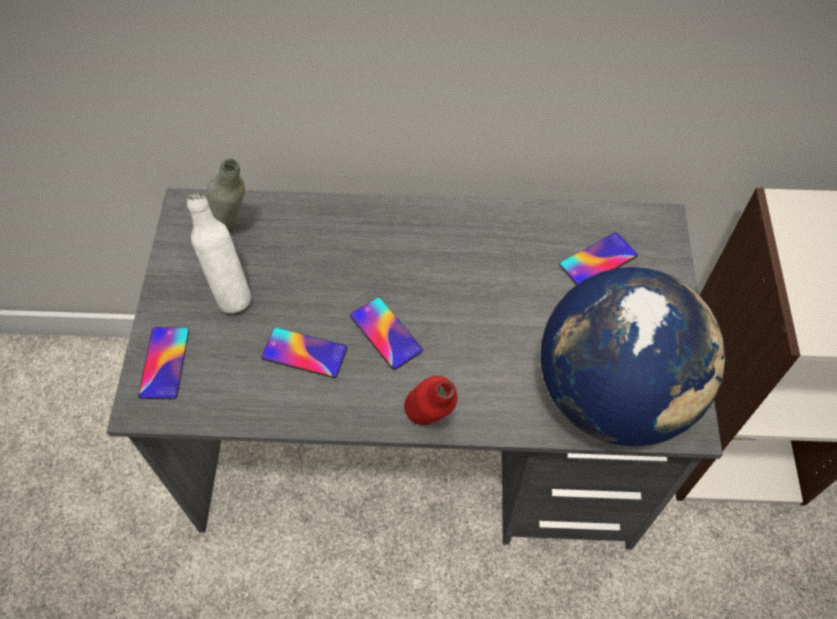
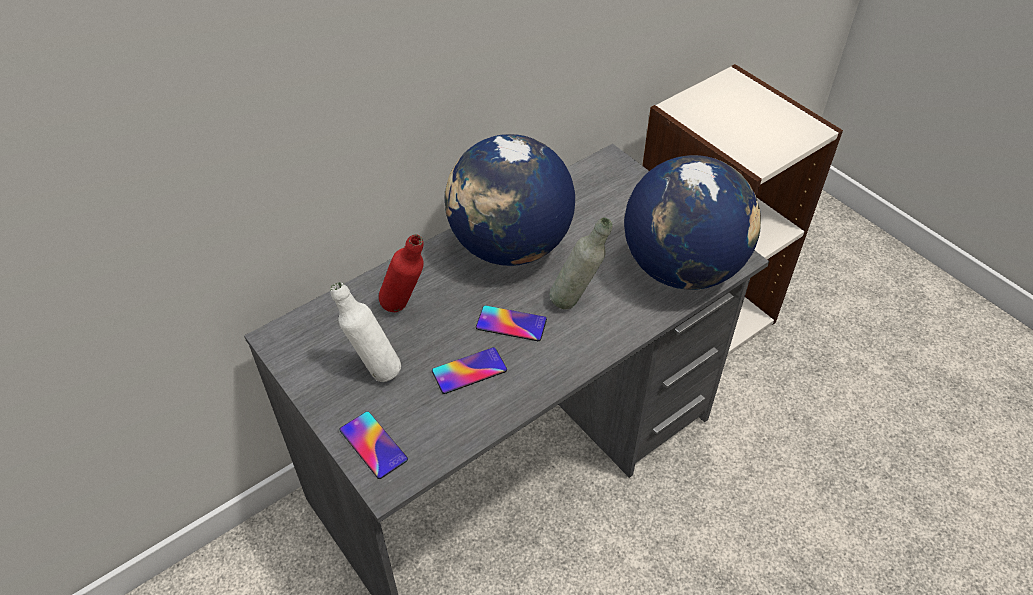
camera: 40 degrees left, 10 degrees down
grey bottle [206,158,245,233] -> grey bottle moved to [549,217,613,310]
red bottle [404,376,458,425] -> red bottle moved to [379,234,424,312]
phone [559,232,638,285] -> none
none -> globe [445,134,575,266]

